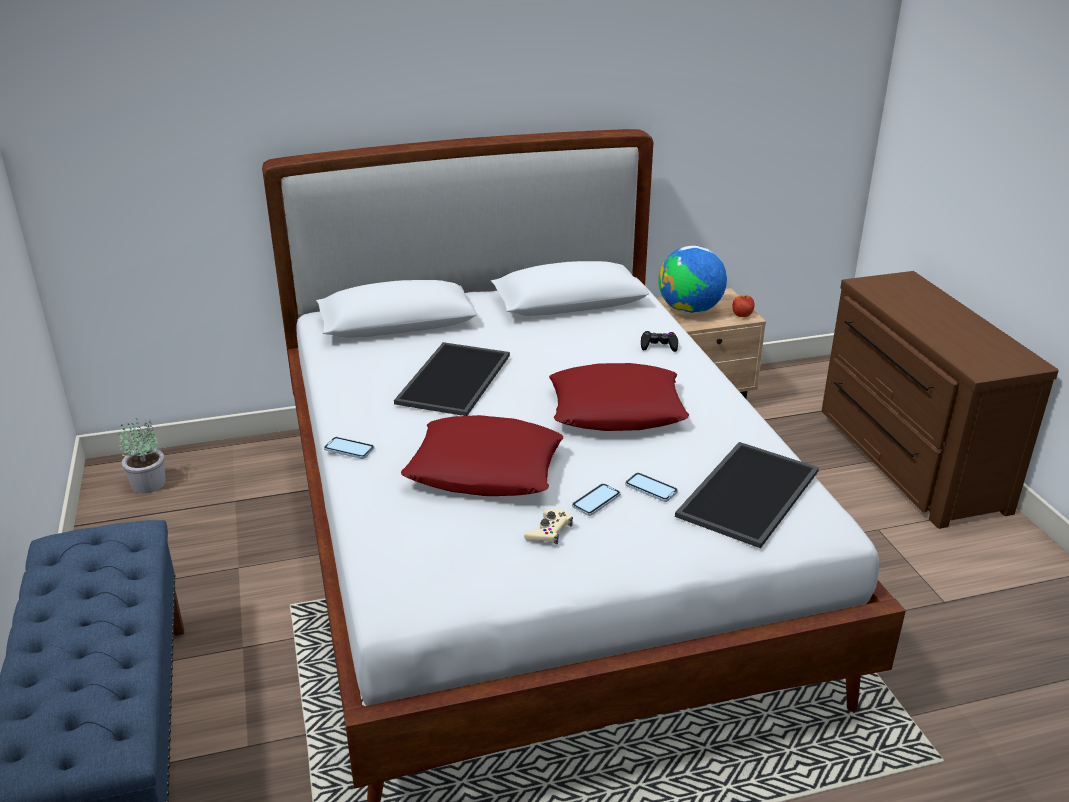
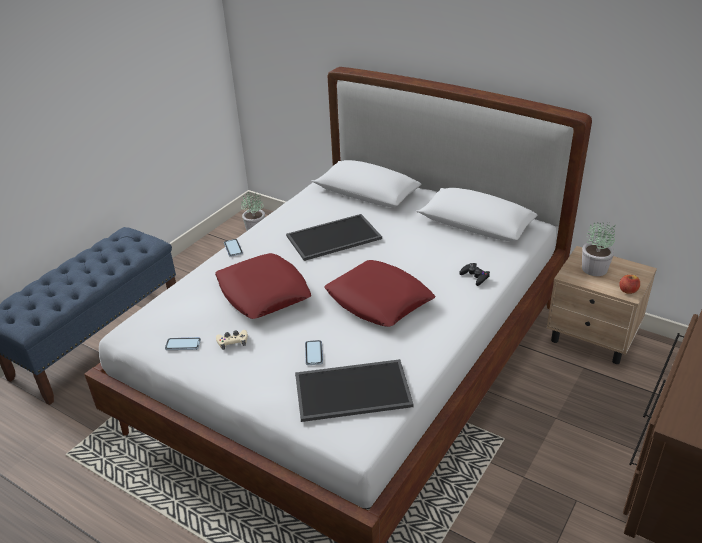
camera: 50 degrees right, 5 degrees up
phone [572,484,621,516] -> phone moved to [165,337,201,350]
globe [658,246,727,314] -> potted plant [582,222,615,276]

